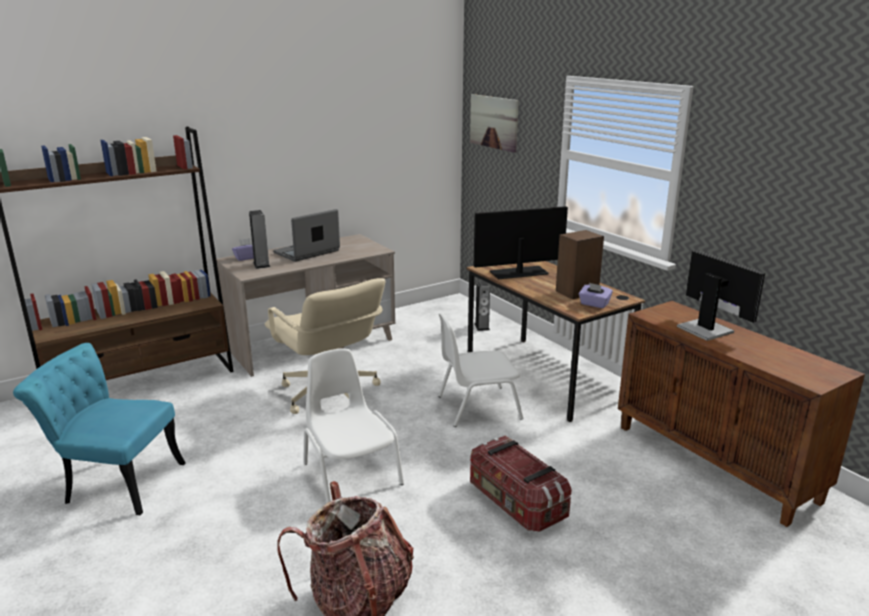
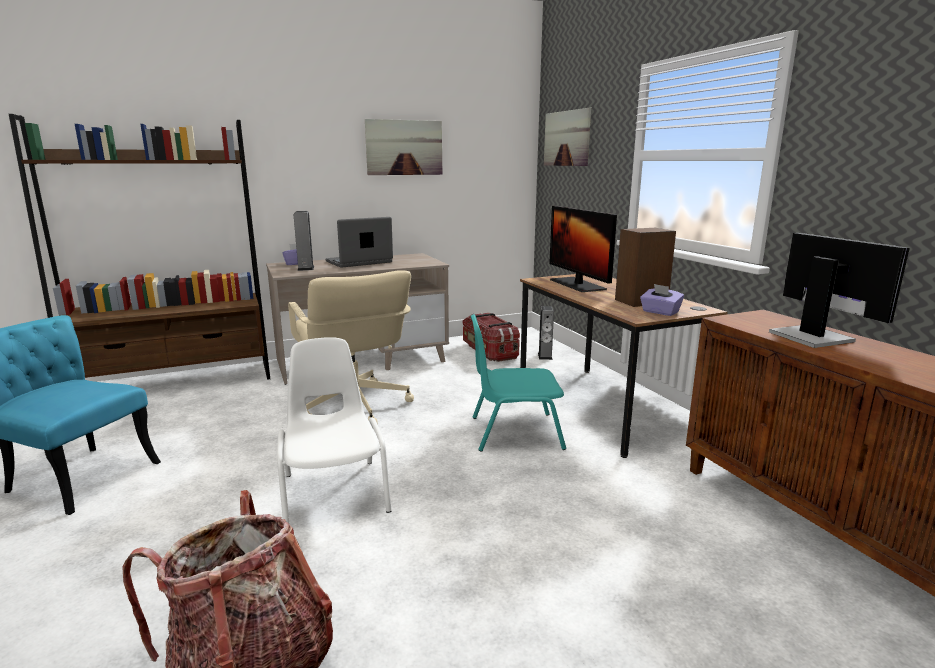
camera: 10 degrees right, 5 degrees down
white chair [438,312,524,427] -> turquoise chair [470,314,566,452]
storage box [470,435,572,532] -> storage box moved to [462,313,520,362]
monitor [474,206,568,279] -> monitor turned 105 degrees counterclockwise [549,206,617,292]
none -> picture [365,119,442,175]

